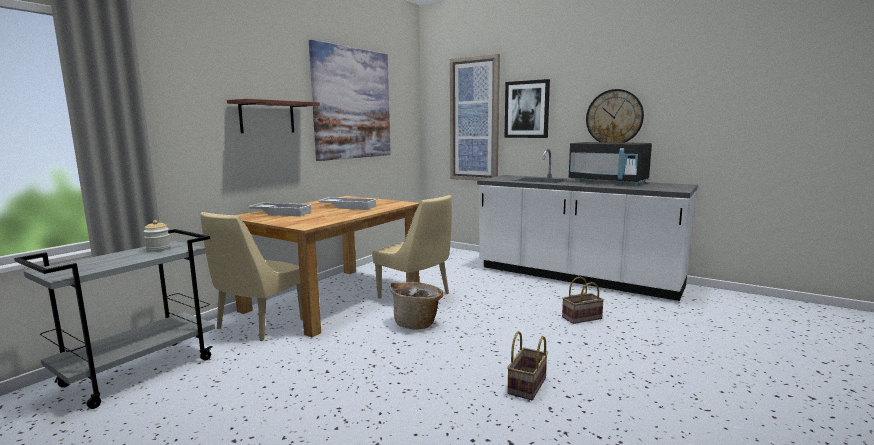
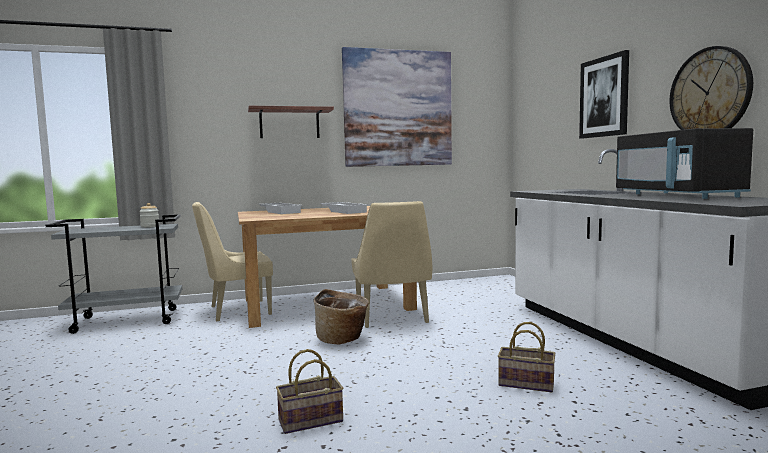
camera: 40 degrees right, 5 degrees down
picture [450,54,500,181] -> none

